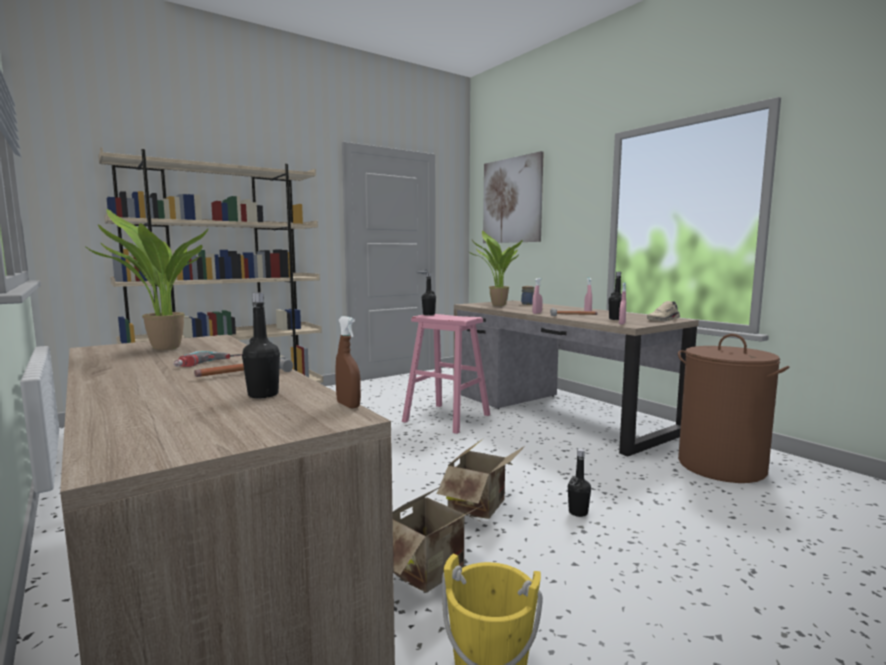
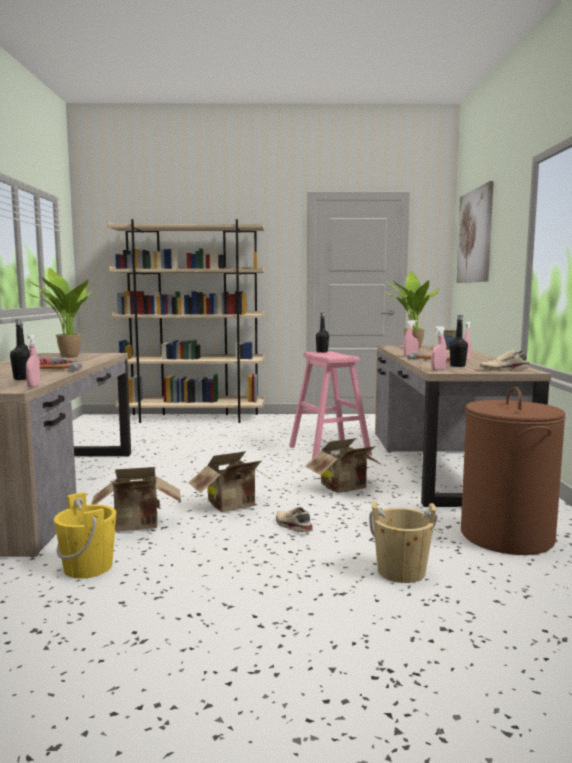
camera: 35 degrees right, 0 degrees up
brown spray bottle [335,316,361,408] -> pink spray bottle [26,334,40,388]
black bottle [568,449,591,517] -> beige shoe [276,507,313,532]
none -> cardboard box [305,438,382,493]
none -> beige bucket [369,501,438,583]

